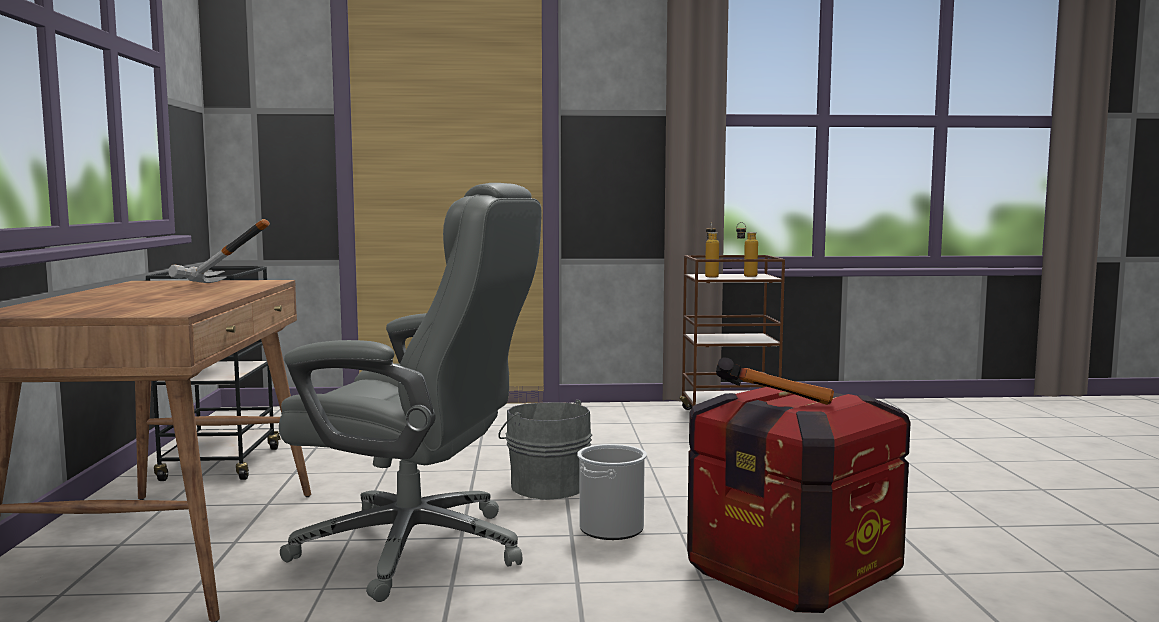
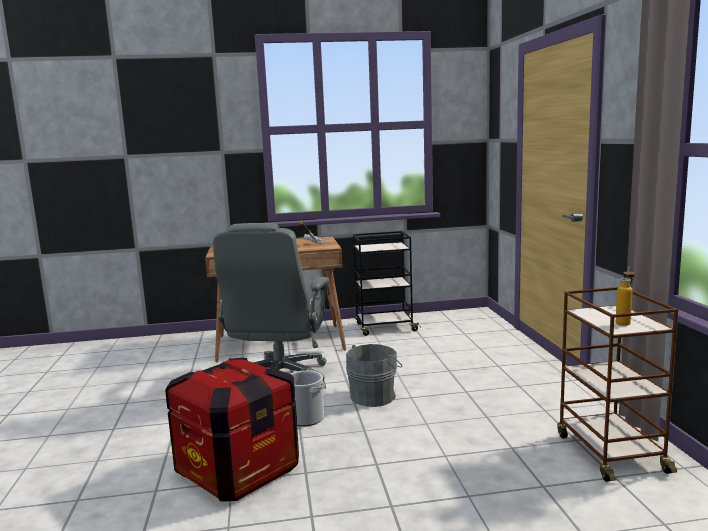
camera: 85 degrees right, 5 degrees up
bottle [705,223,719,278] -> none
hammer [716,358,834,405] -> none

